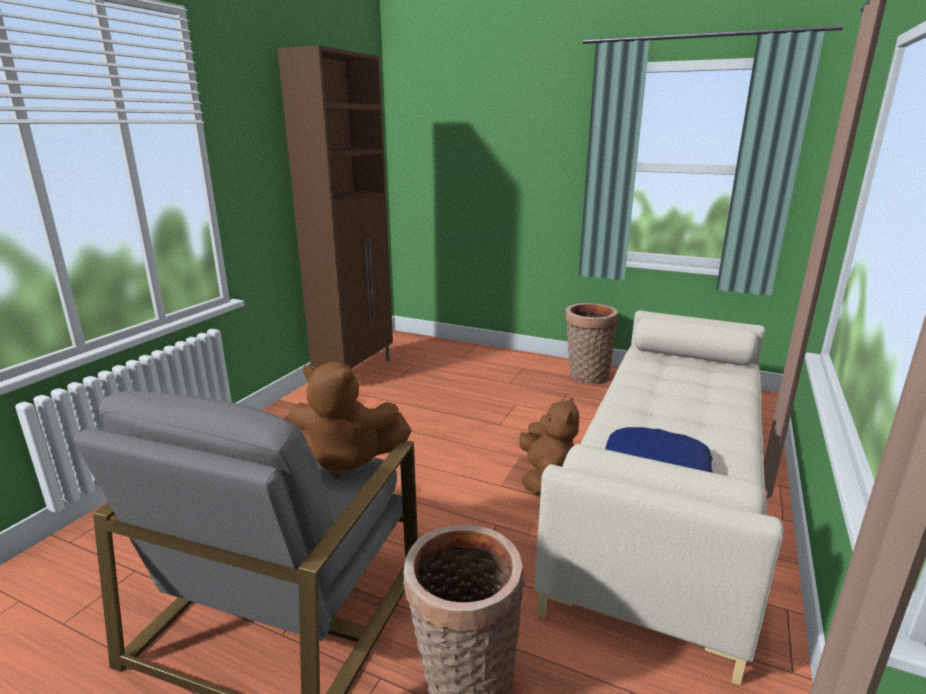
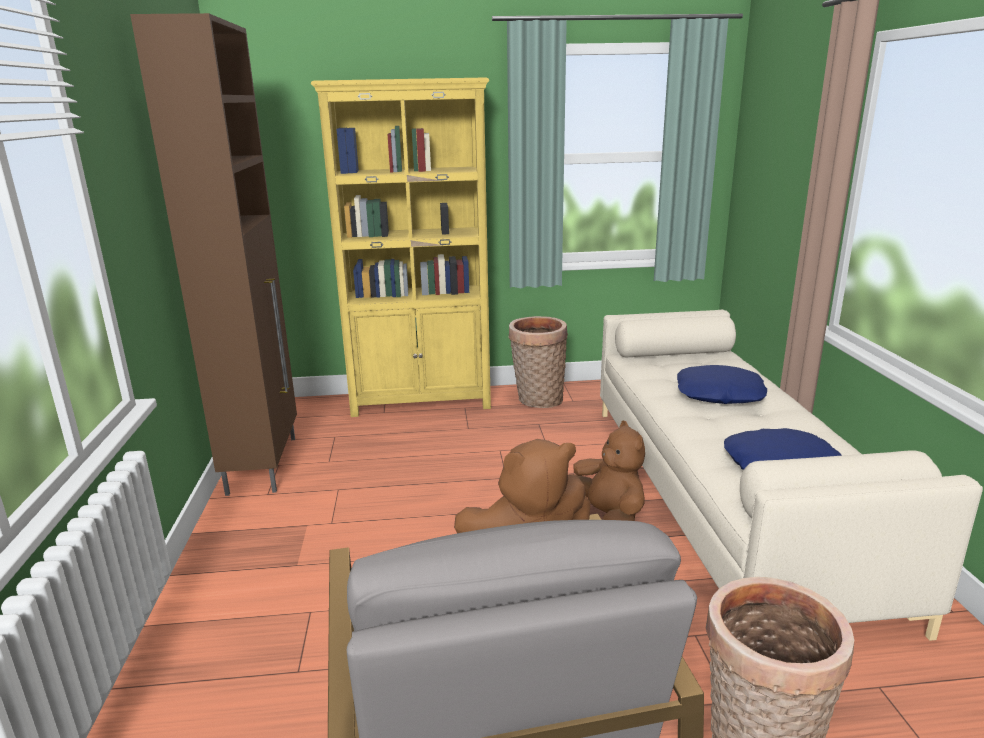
camera: 30 degrees left, 0 degrees up
none -> yellow bookcase [311,77,491,417]
none -> blue pillow [677,365,767,404]

